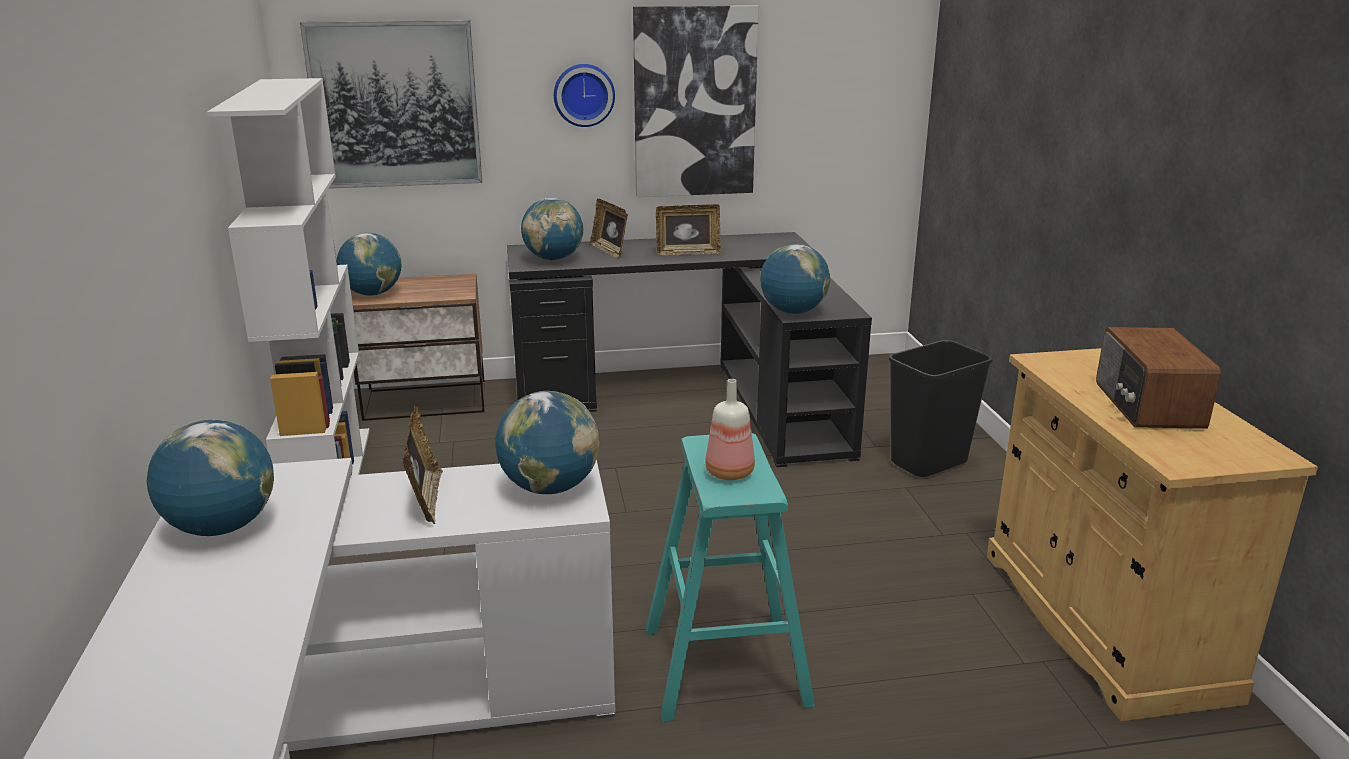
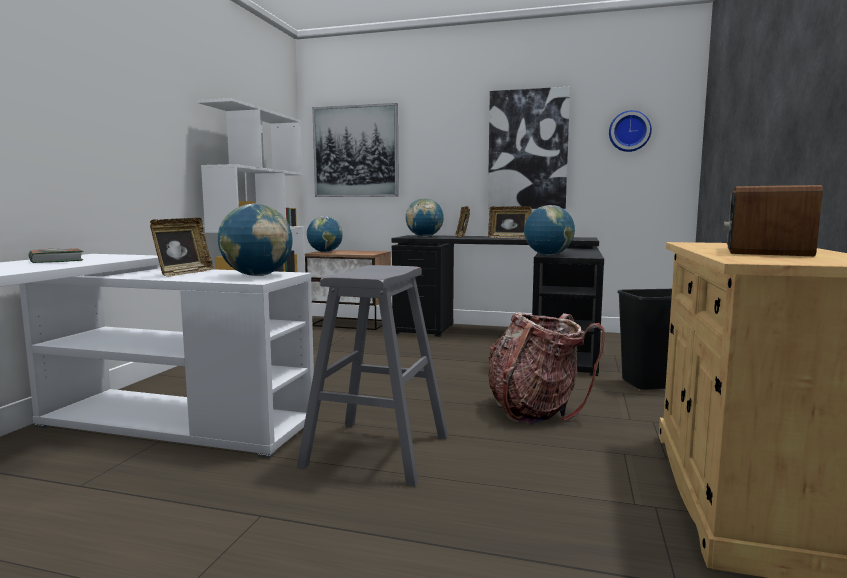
camera: 25 degrees right, 15 degrees down
globe [147,420,274,536] -> book [29,248,83,263]
wall clock [554,64,615,127] -> wall clock moved to [609,110,652,152]
turquoise stool [646,433,815,721] -> grey stool [297,265,448,486]
bottle [705,379,755,480] -> none
none -> backpack [488,312,605,424]

